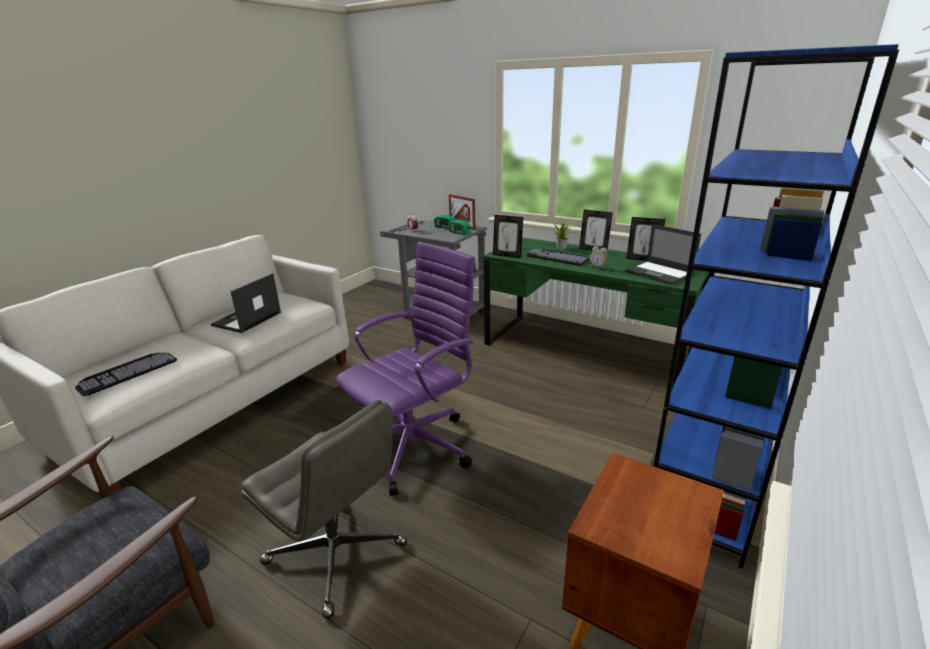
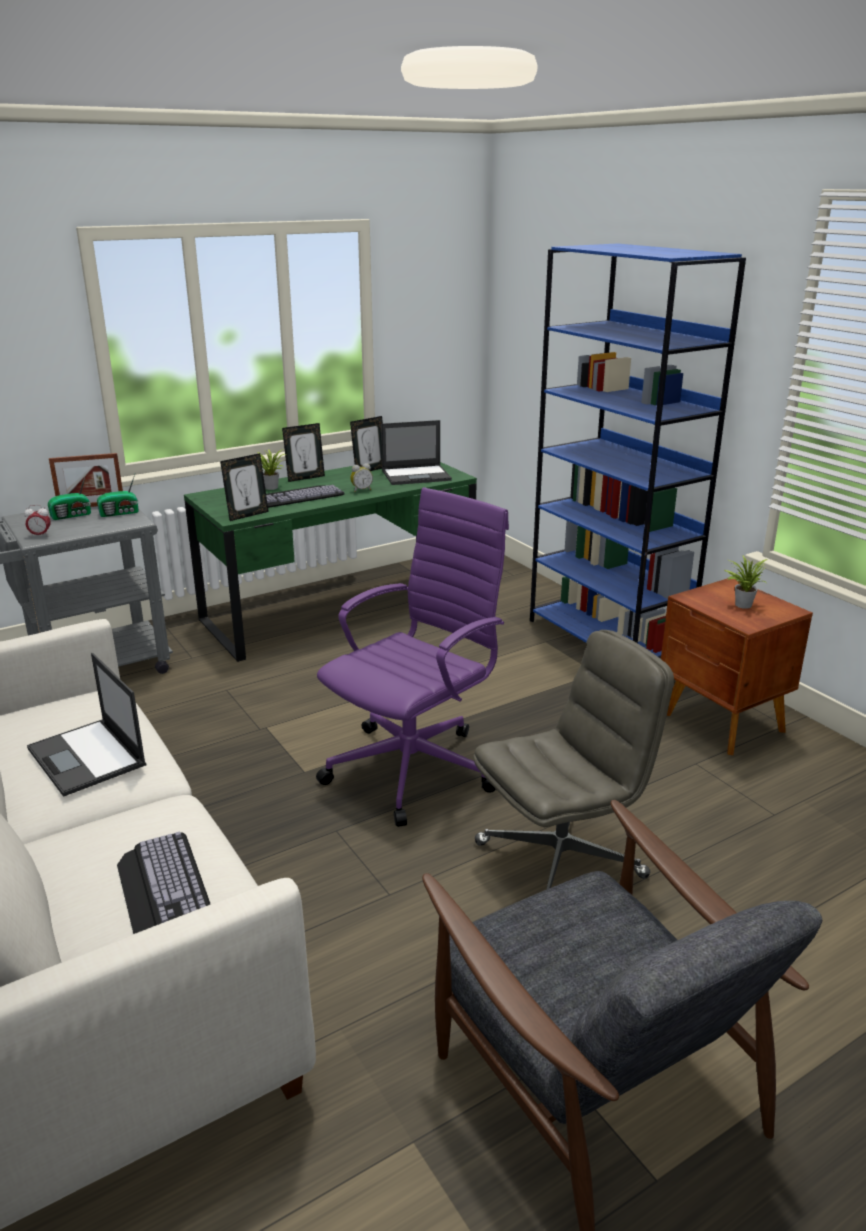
camera: 65 degrees left, 0 degrees up
purple office chair [336,241,476,496] -> purple office chair turned 60 degrees clockwise [316,487,509,827]
none -> potted plant [725,556,767,609]

